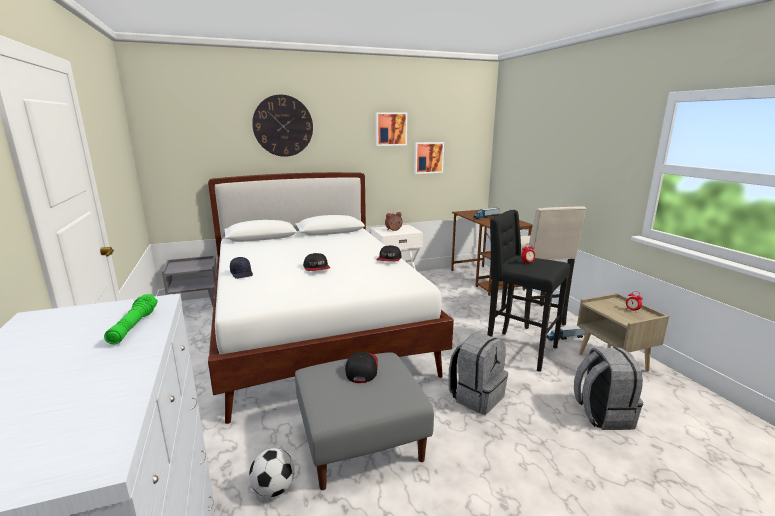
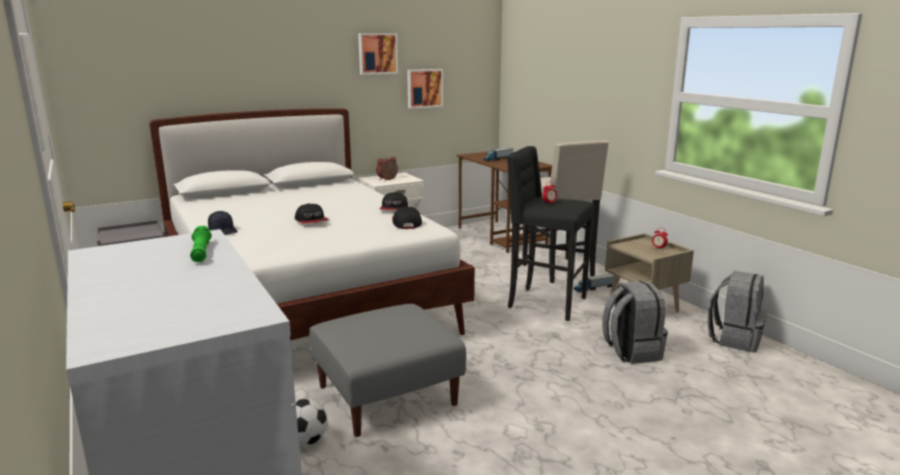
camera: 10 degrees left, 0 degrees up
wall clock [252,95,313,157] -> none
cap [345,352,378,383] -> cap moved to [392,207,422,229]
grey backpack [448,332,508,415] -> grey backpack moved to [708,271,768,352]

